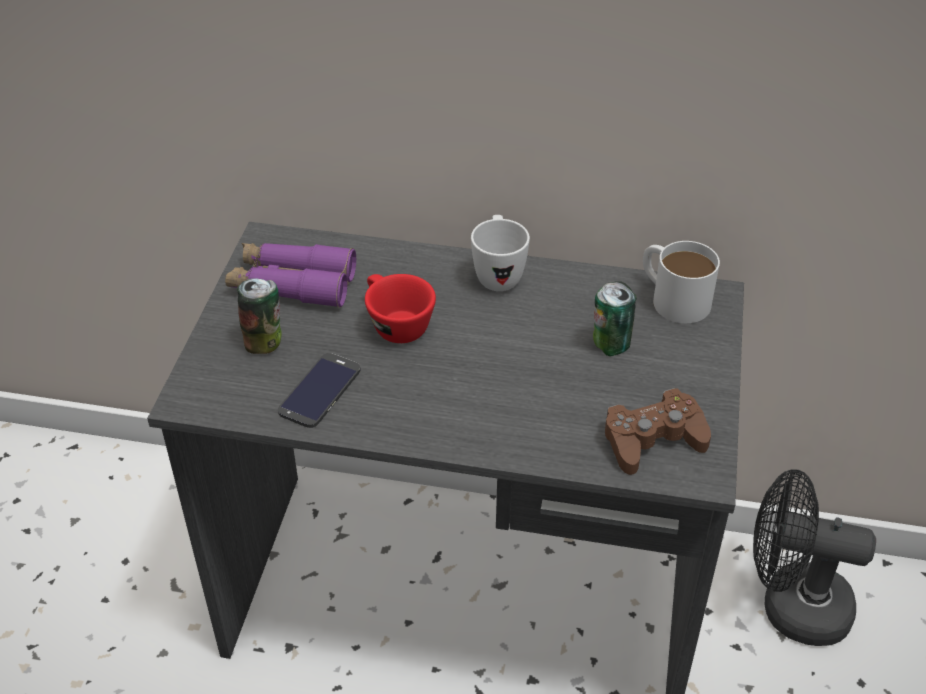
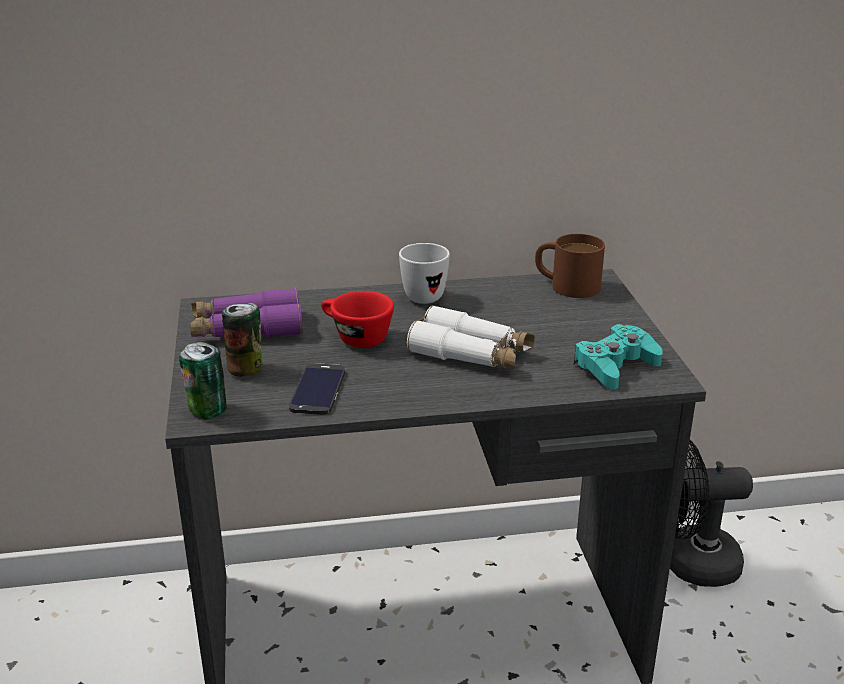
camera: 20 degrees left, 15 degrees down
can [593,281,637,356] -> can moved to [179,341,227,420]
brown game controller [605,388,711,475] -> turquoise game controller [573,324,663,390]
white mug [643,241,720,323] -> brown mug [535,234,605,298]
none -> white binoculars [407,305,535,370]

